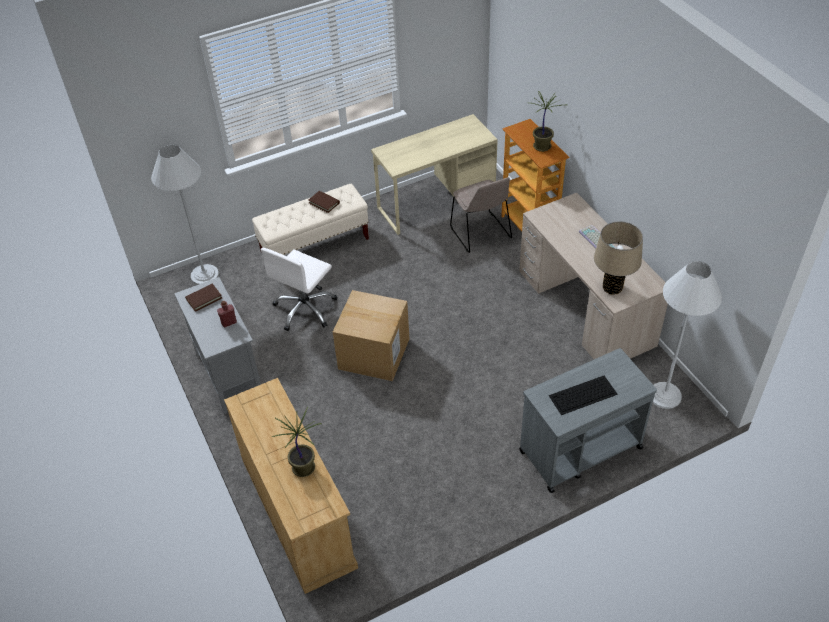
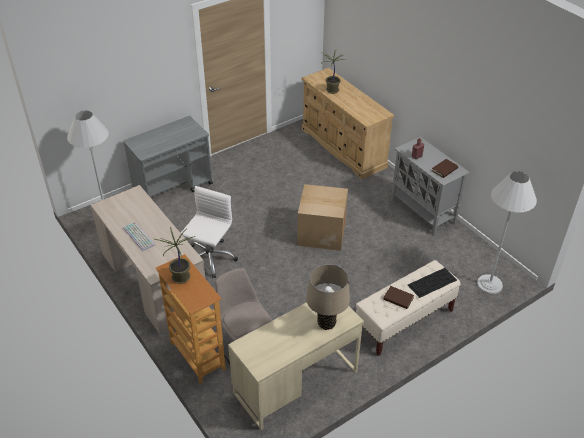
camera: 170 degrees right, 5 degrees down
white office chair [261,248,337,331] -> white office chair moved to [181,186,238,278]
keyboard [549,375,618,415] -> keyboard moved to [408,268,457,298]
beige table lamp [594,221,643,295] -> beige table lamp moved to [306,264,350,330]

